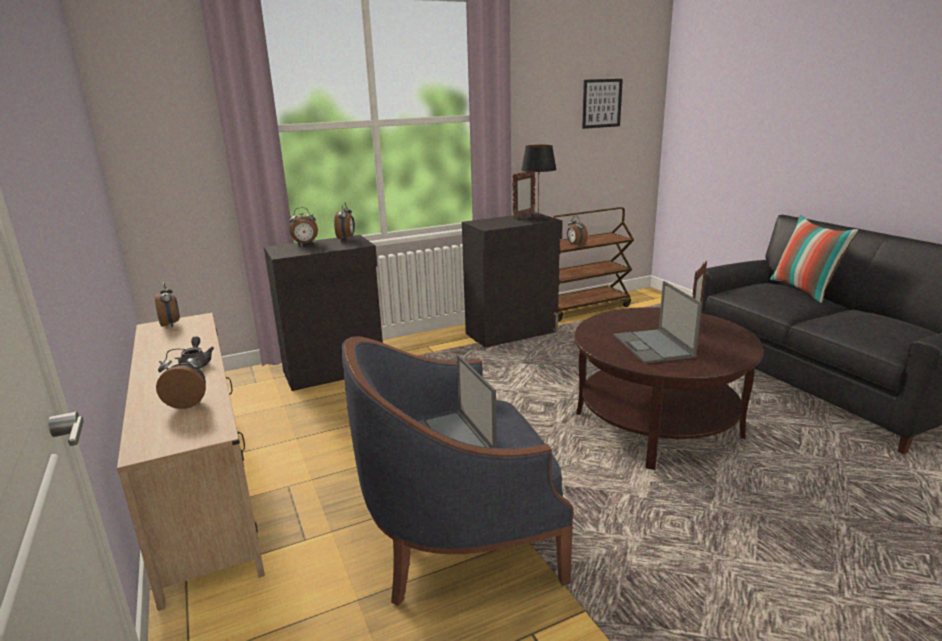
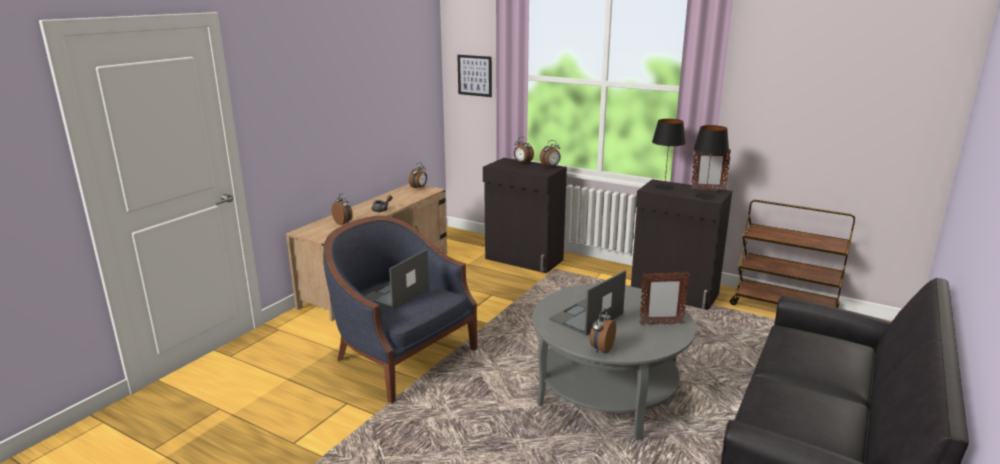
camera: 55 degrees right, 0 degrees up
alarm clock [567,216,588,247] -> alarm clock moved to [590,308,616,353]
brown coffee table [574,307,764,470] -> grey coffee table [532,284,696,440]
picture [582,79,623,129] -> picture moved to [457,55,492,97]
pillow [770,215,859,303] -> none
none -> black table lamp [652,119,686,190]

